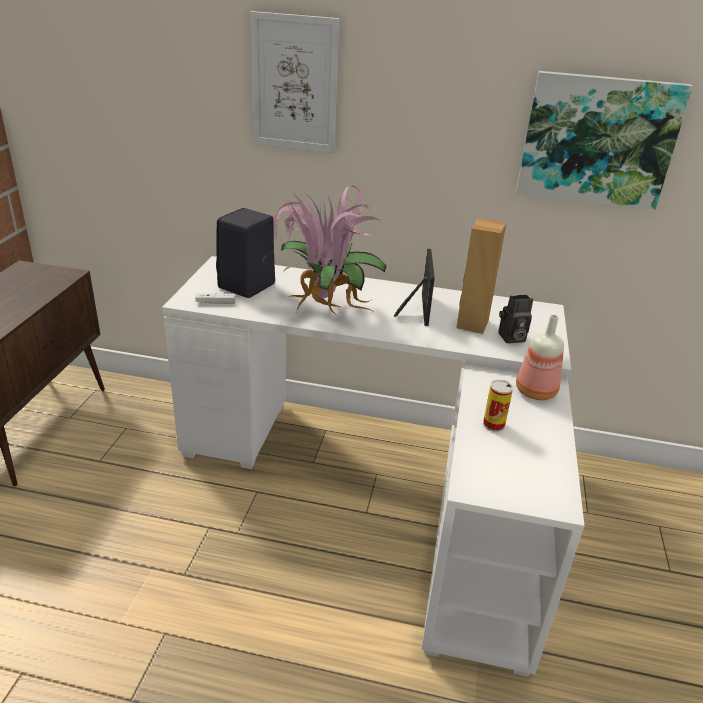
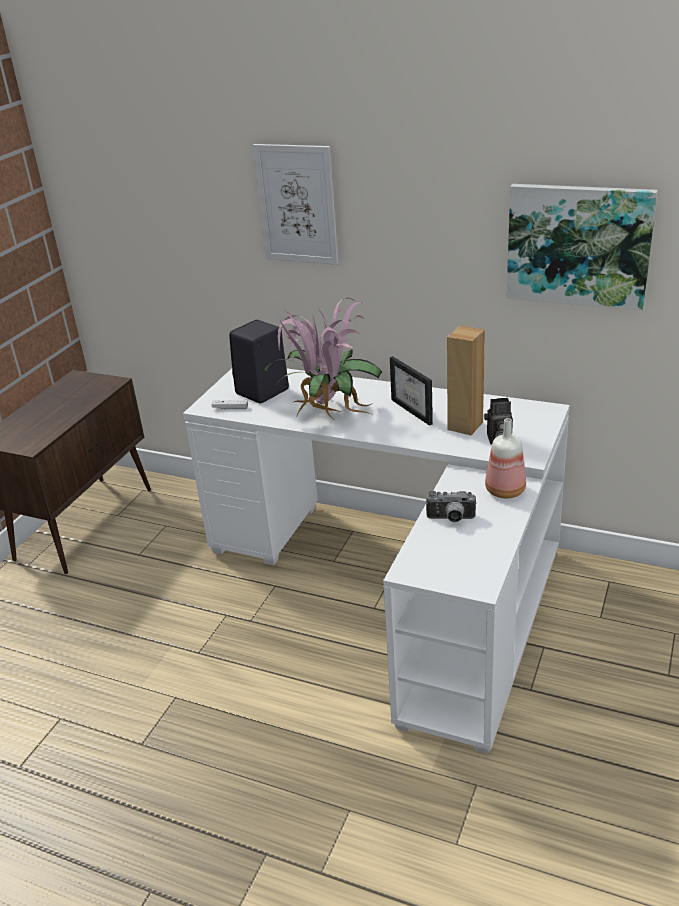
camera: 15 degrees right, 0 degrees up
picture frame [394,249,435,326] -> picture frame turned 135 degrees clockwise [390,356,433,426]
can [483,380,513,432] -> camera [426,491,477,522]

